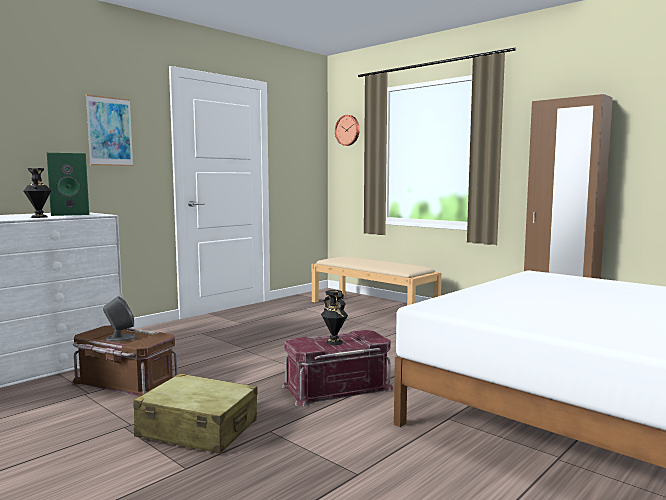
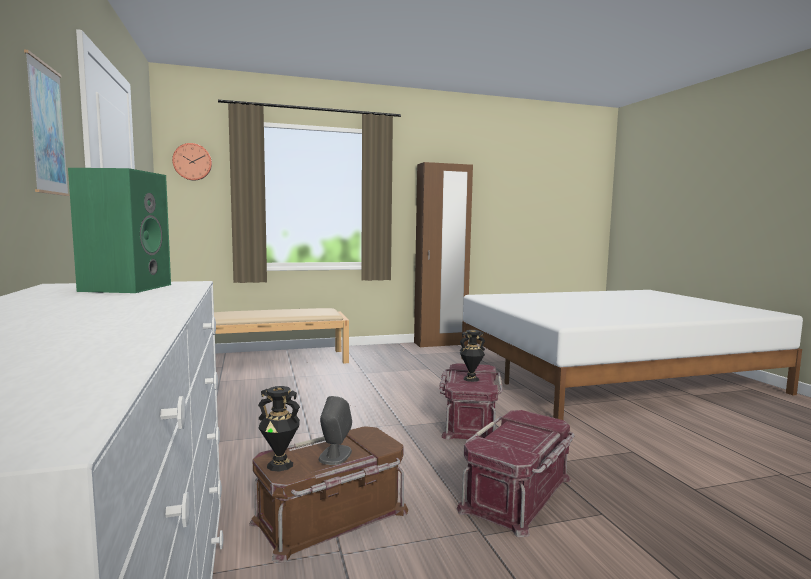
camera: 60 degrees left, 0 degrees up
black vase [23,168,51,218] -> black vase moved to [258,386,300,471]
beige suitcase [133,373,257,454] -> red storage box [457,410,575,537]

